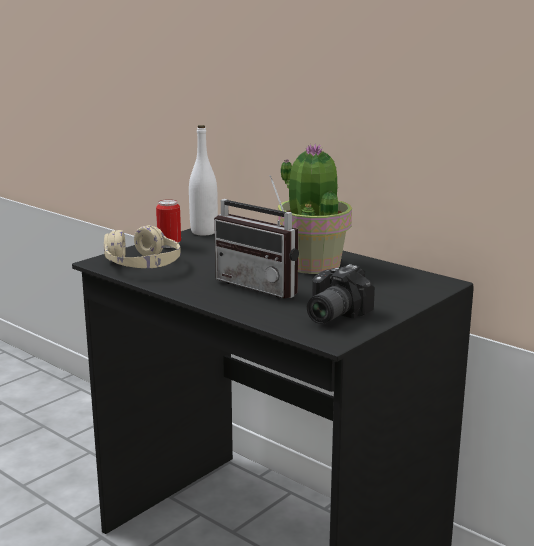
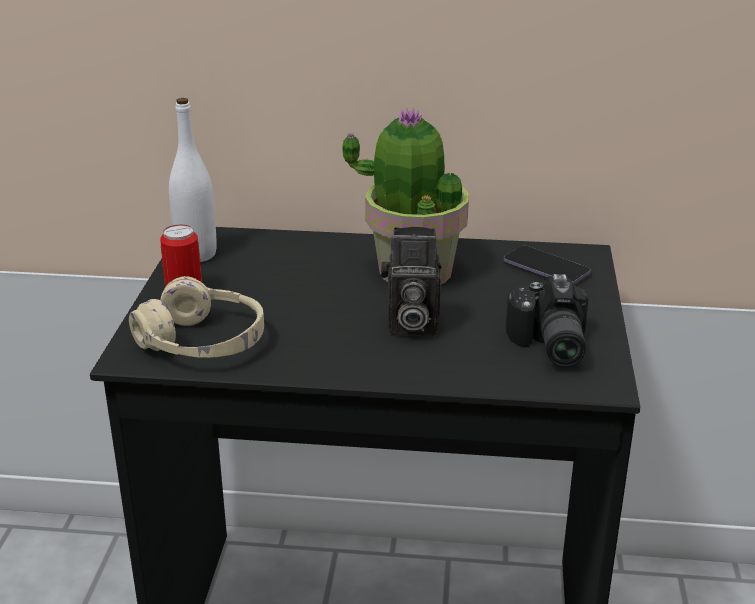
camera: 35 degrees left, 10 degrees up
radio [214,175,299,299] -> camera [381,227,442,337]
none -> phone [503,246,591,285]

